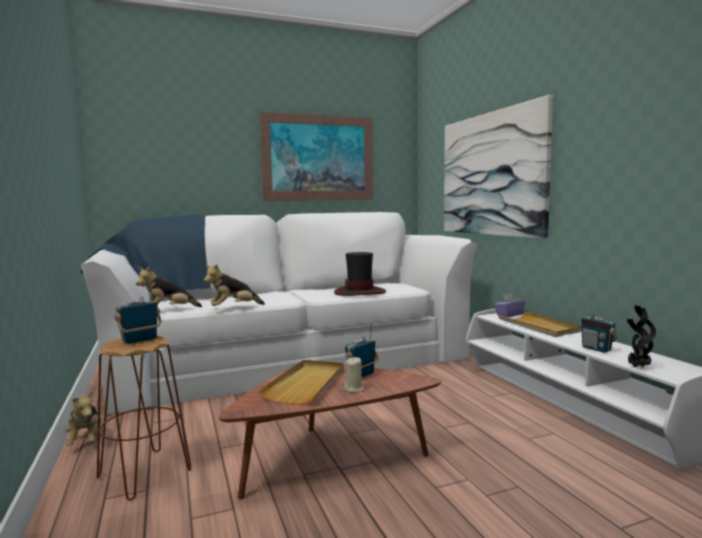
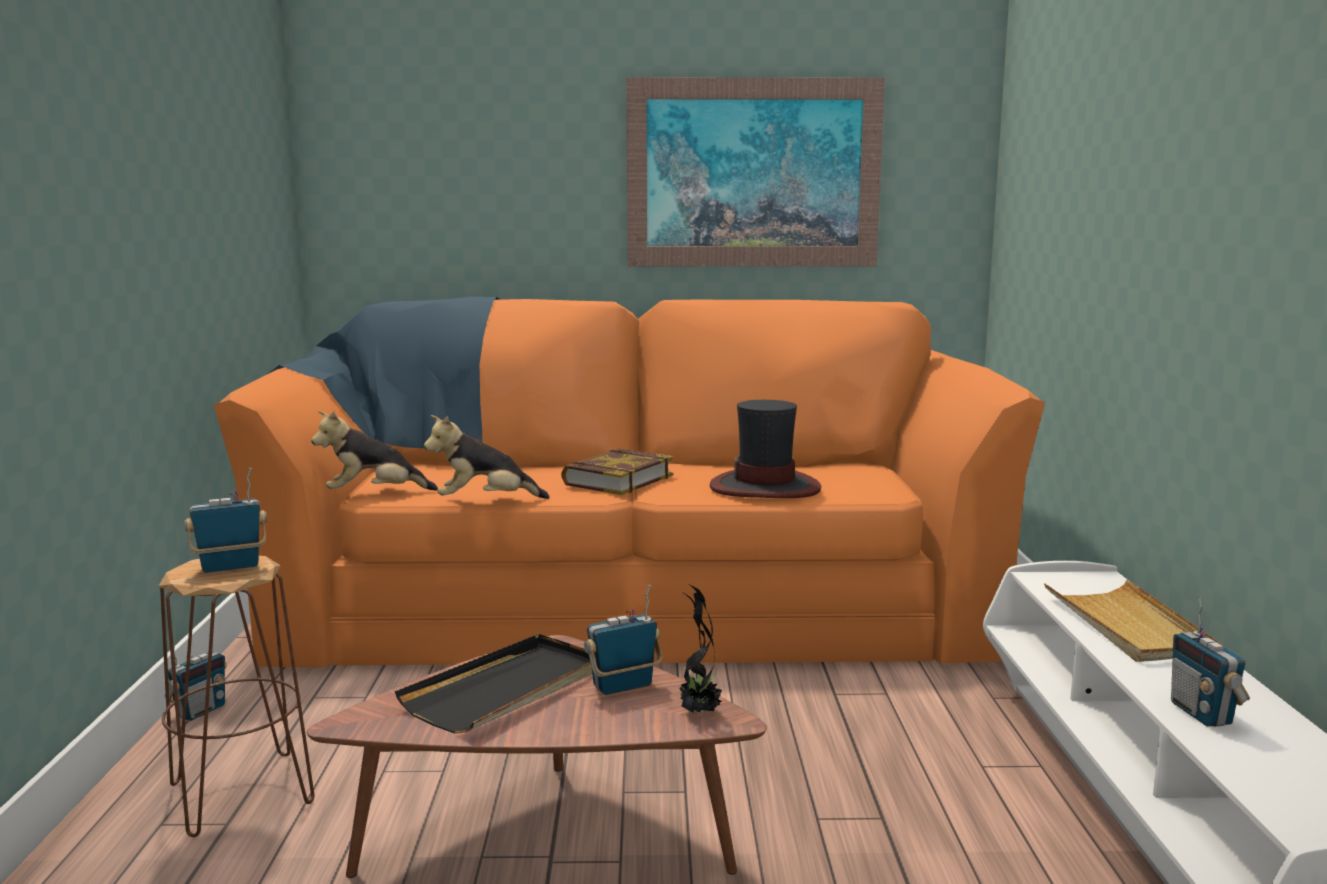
camera: 20 degrees right, 5 degrees up
plush toy [65,391,102,446] -> radio [165,644,227,721]
white sofa [80,212,477,414] -> orange sofa [214,297,1045,668]
beige tray [258,360,344,405] -> black tray [395,634,592,734]
beige candle [344,357,364,393] -> none
picture [444,95,553,239] -> none
purple tissue box [494,293,525,317] -> none
potted plant [627,305,656,367] -> potted plant moved to [677,585,722,714]
none -> book [561,449,673,495]

